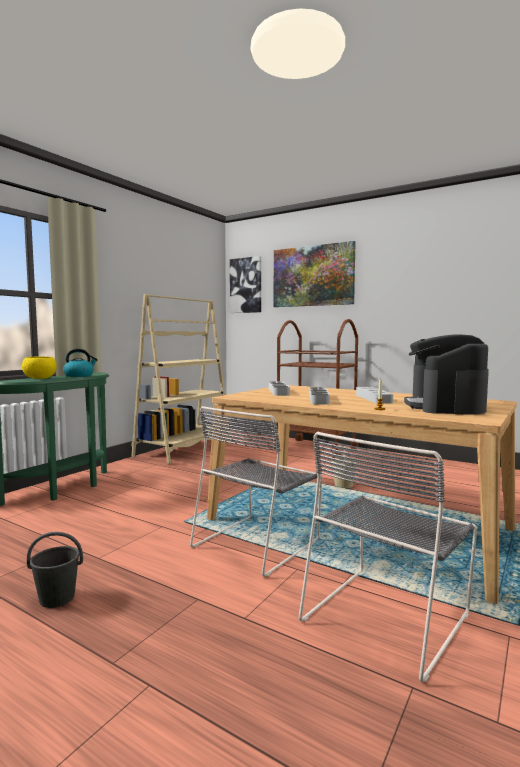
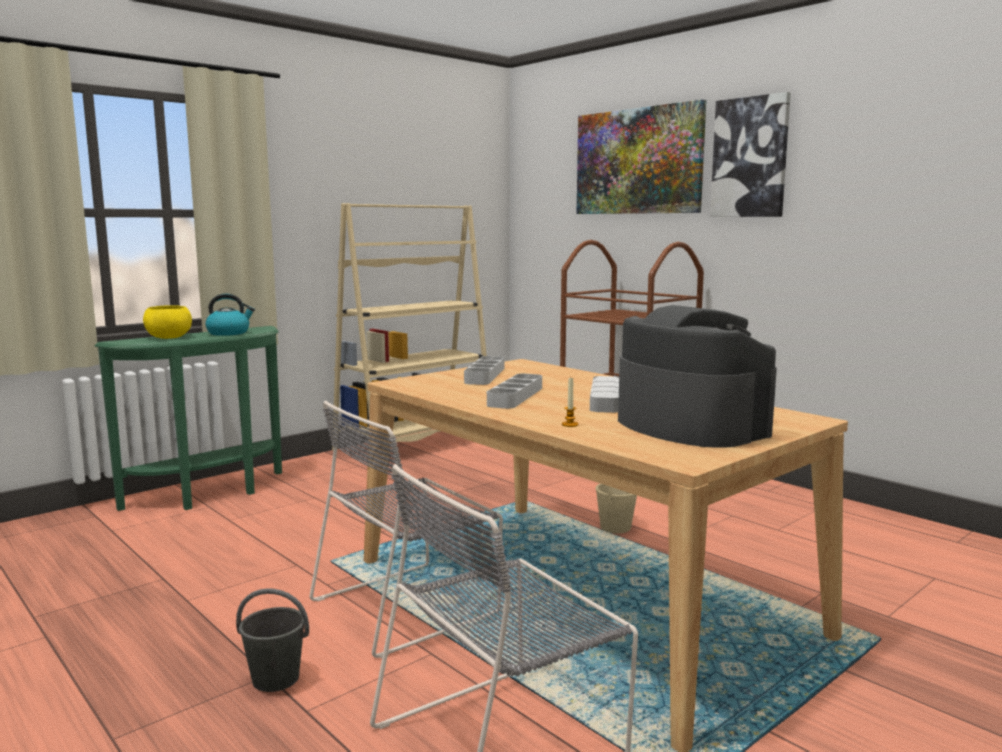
camera: 15 degrees right, 5 degrees up
grey bucket [27,532,83,608] -> grey bucket moved to [236,588,309,692]
picture [230,256,261,313] -> picture moved to [710,92,791,217]
coffee machine [404,334,489,415] -> coffee machine turned 120 degrees clockwise [618,305,777,448]

